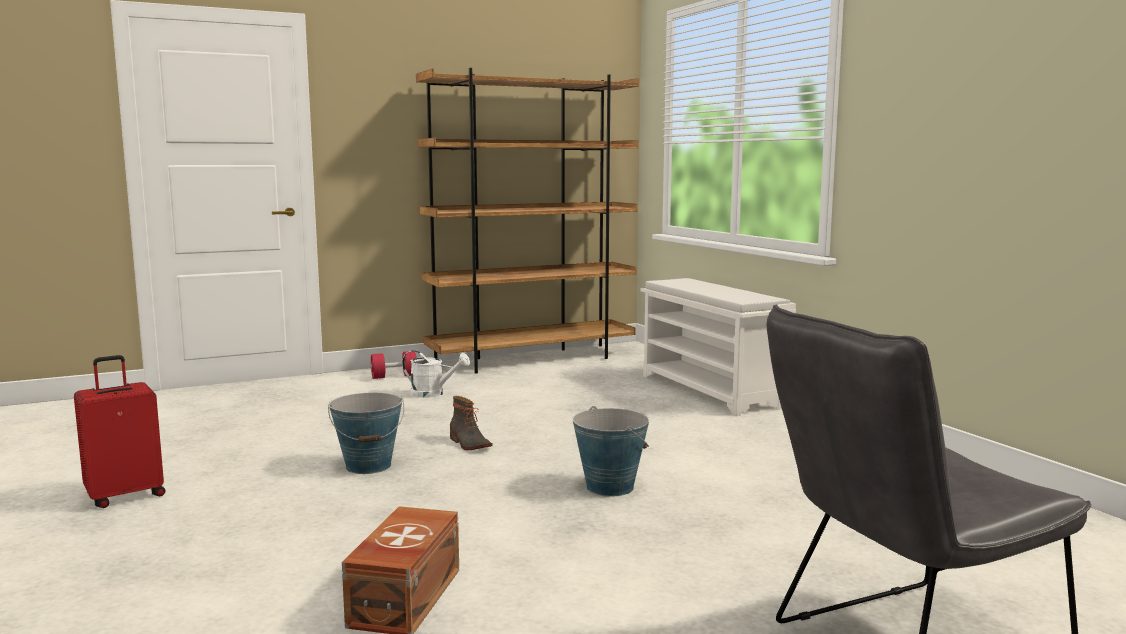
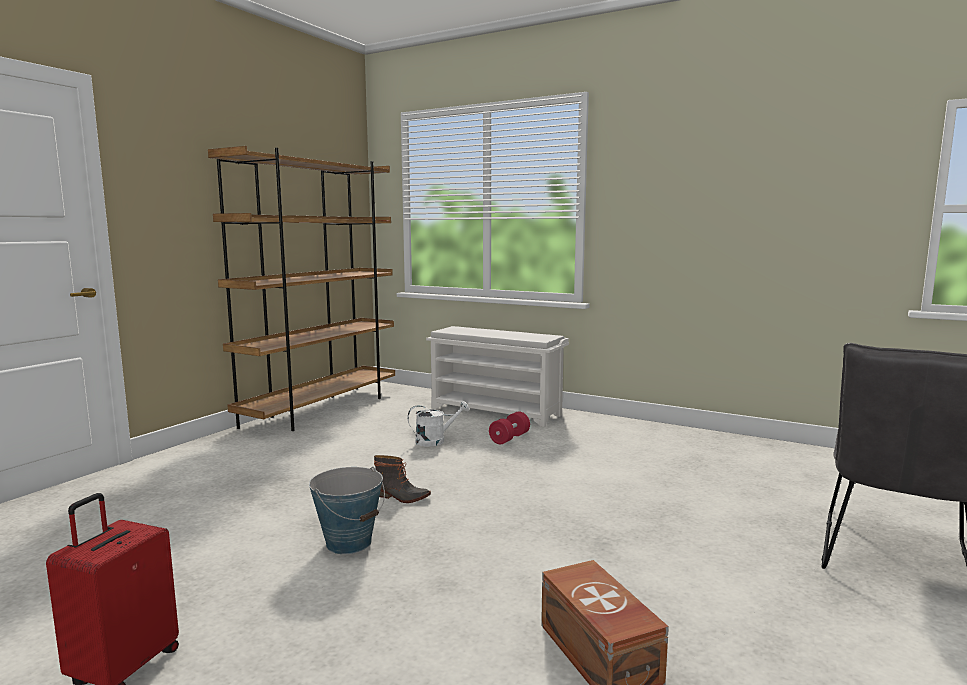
camera: 35 degrees left, 0 degrees up
red dumbbell [370,351,417,379] -> red dumbbell moved to [489,411,530,444]
white watering can [402,350,470,398] -> white watering can moved to [408,401,470,447]
bucket [572,406,649,497] -> none

